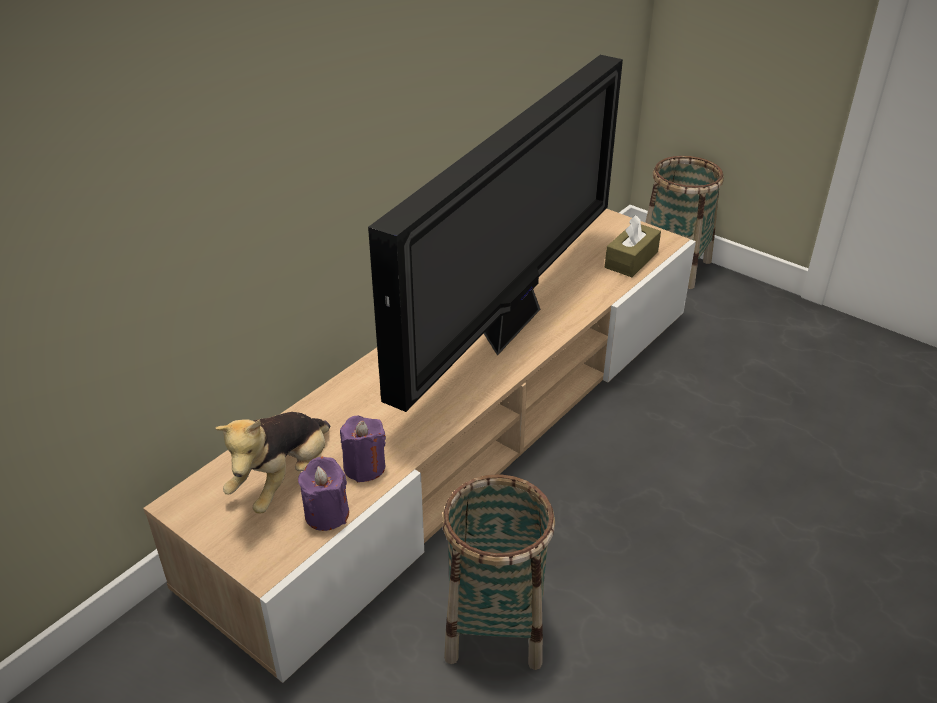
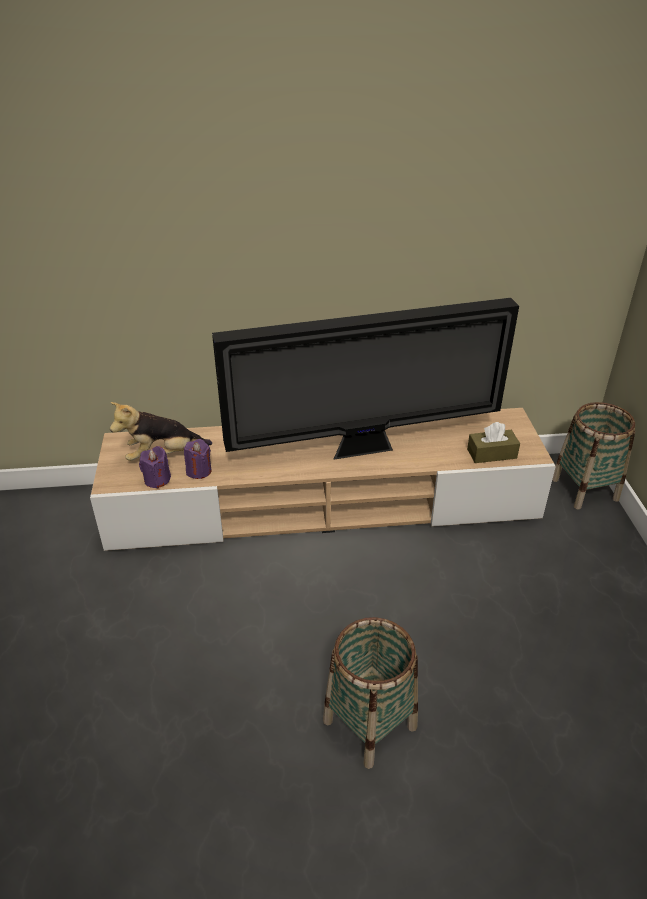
camera: 45 degrees right, 0 degrees up
basket [442,474,555,670] -> basket moved to [323,617,418,769]

